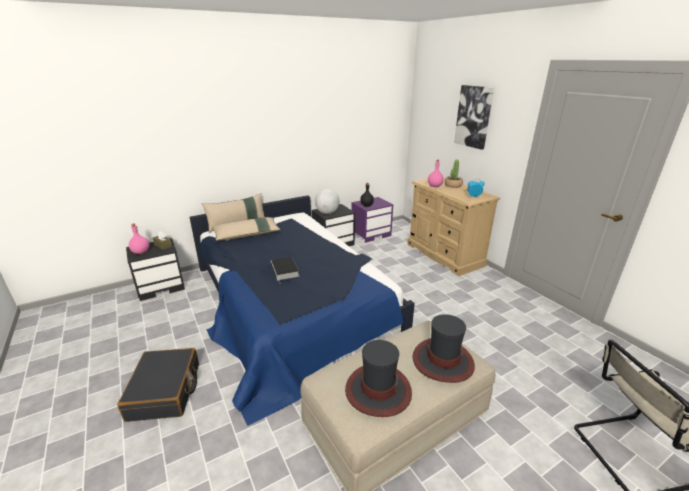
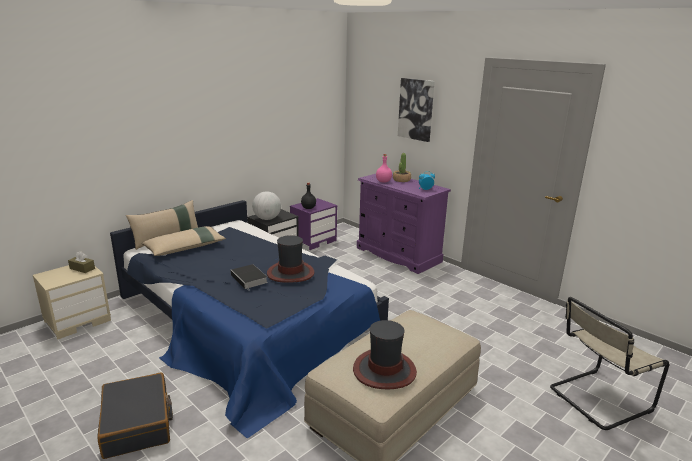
camera: 15 degrees left, 5 degrees down
black nightstand [126,238,185,301] -> beige nightstand [33,265,111,340]
pink bottle [129,224,149,254] -> none
beige dresser [407,178,500,276] -> purple dresser [357,174,451,274]
hat [413,314,475,383] -> hat moved to [267,235,314,283]

